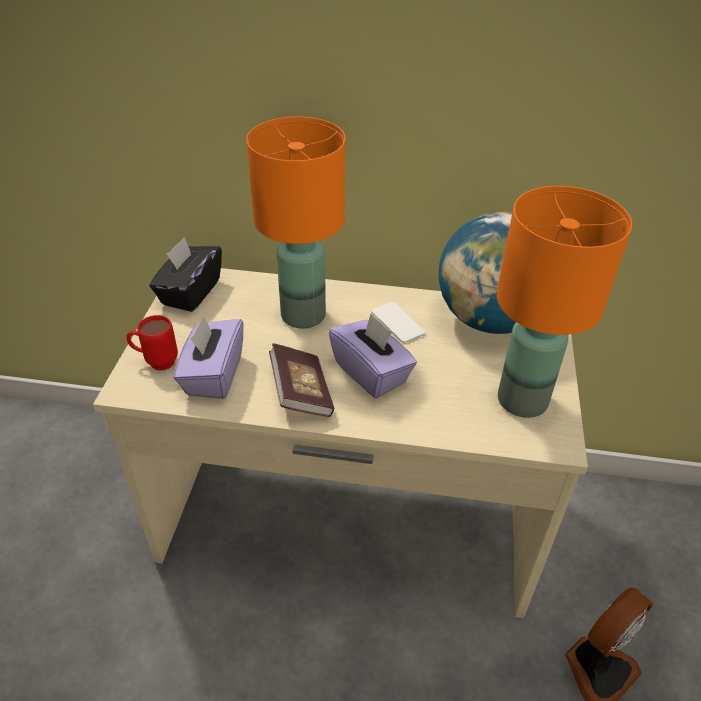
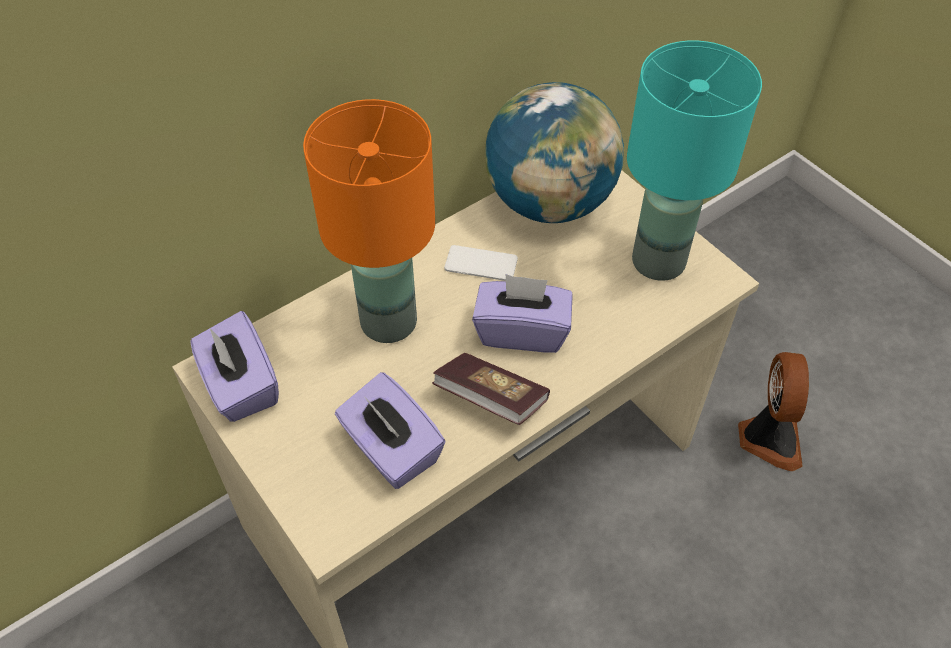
camera: 45 degrees left, 10 degrees up
red mug [127,315,178,370] -> none
black tissue box [149,237,222,312] -> purple tissue box [190,311,279,422]
orange table lamp [497,186,632,418] -> turquoise table lamp [627,40,762,281]

